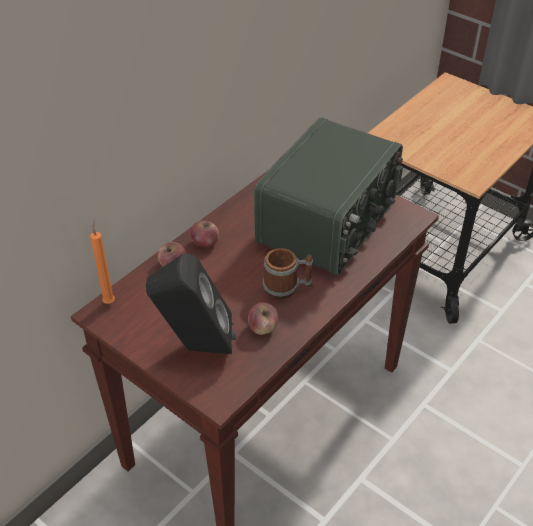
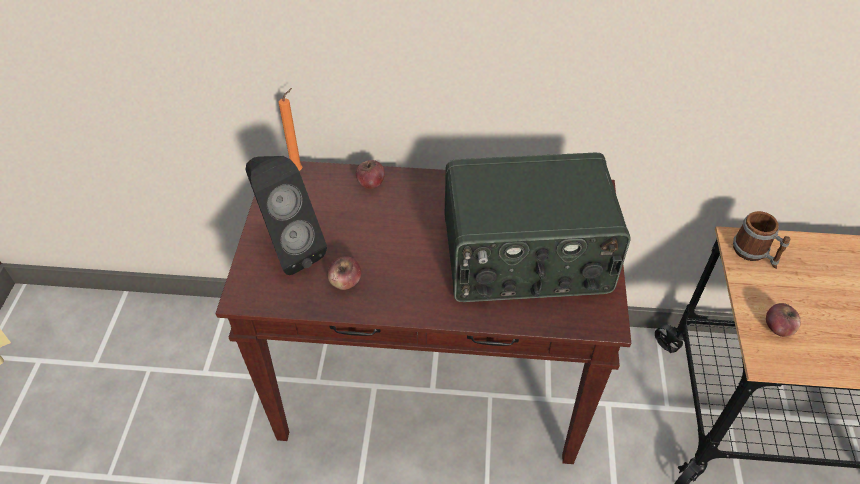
camera: 55 degrees right, 5 degrees up
apple [190,221,219,247] -> apple moved to [766,303,801,337]
mug [263,248,313,299] -> mug moved to [733,211,791,269]

